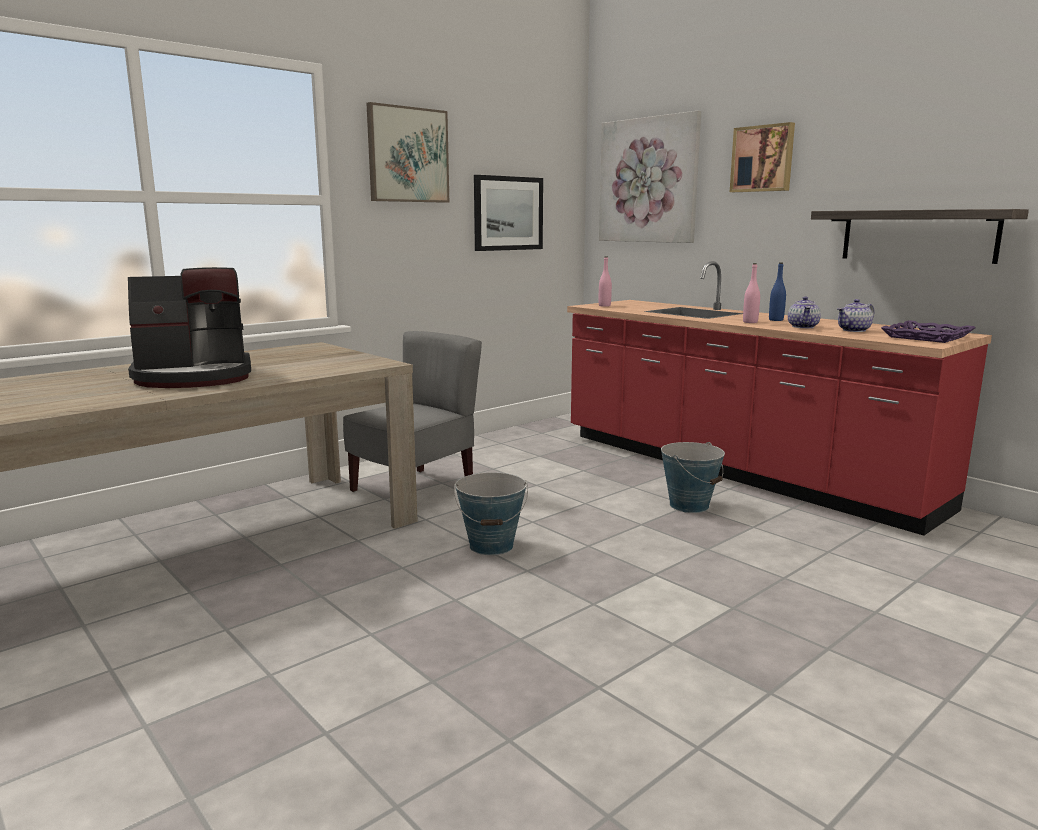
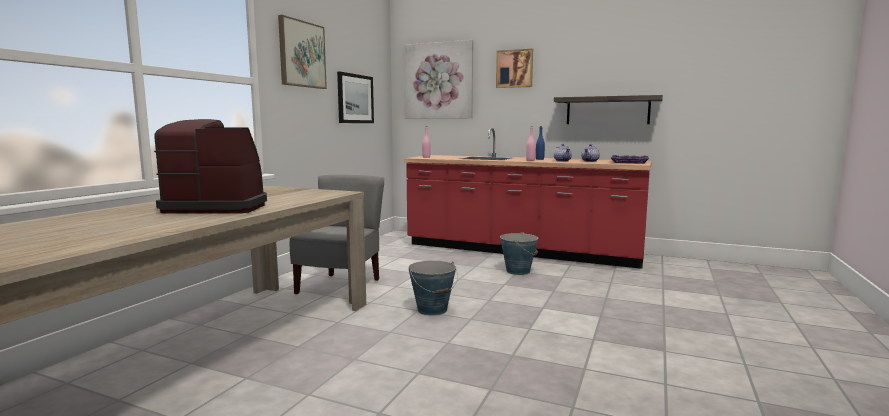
camera: 25 degrees left, 5 degrees down
coffee machine [128,267,251,388] -> coffee machine turned 135 degrees counterclockwise [154,119,267,214]

